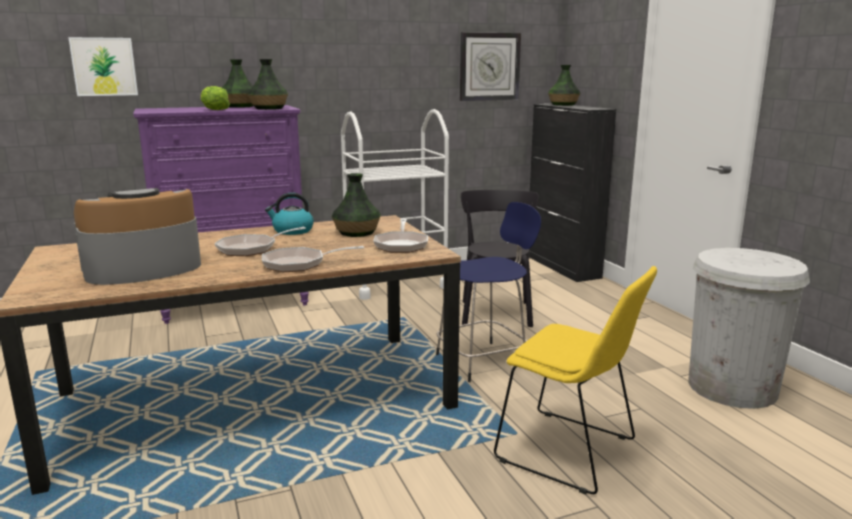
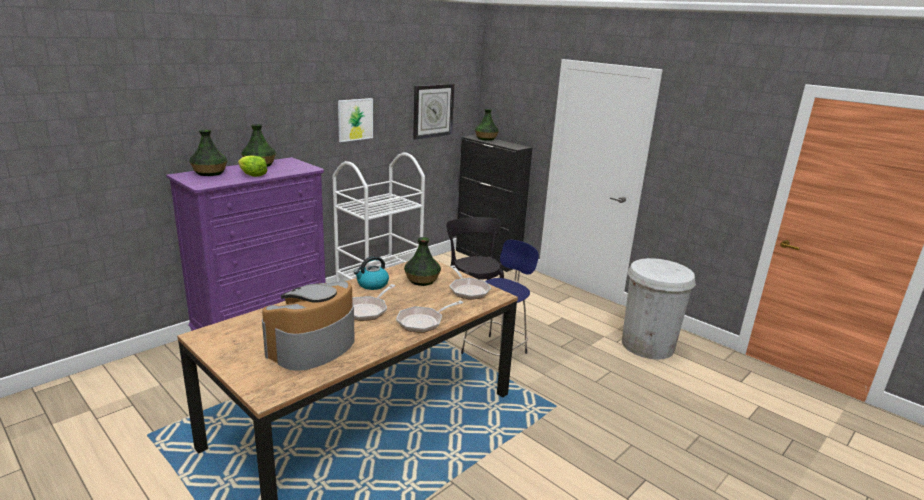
camera: 25 degrees left, 5 degrees up
picture [68,37,138,96] -> picture moved to [338,98,373,142]
vase [248,59,288,110] -> vase moved to [189,130,228,176]
yellow chair [494,266,657,495] -> none

